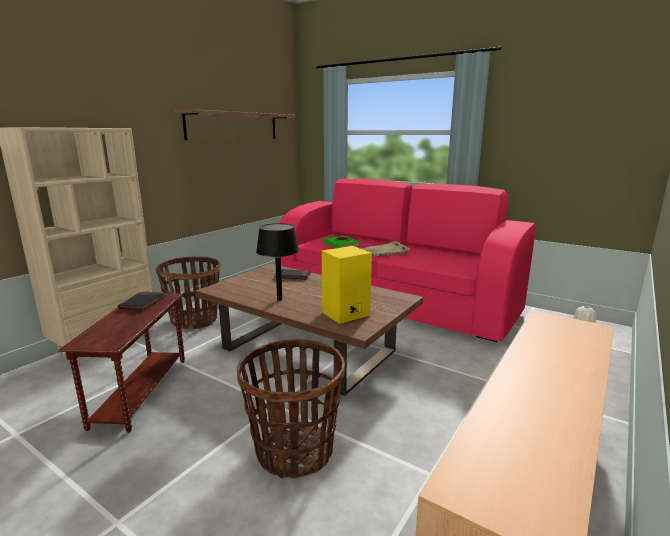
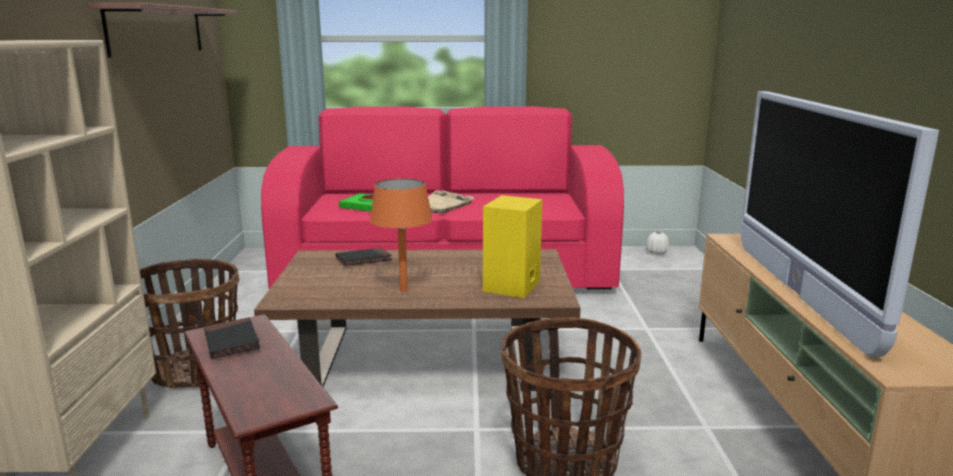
camera: 35 degrees left, 0 degrees up
black table lamp [256,223,299,301] -> orange table lamp [370,178,433,292]
none -> television [741,91,939,357]

